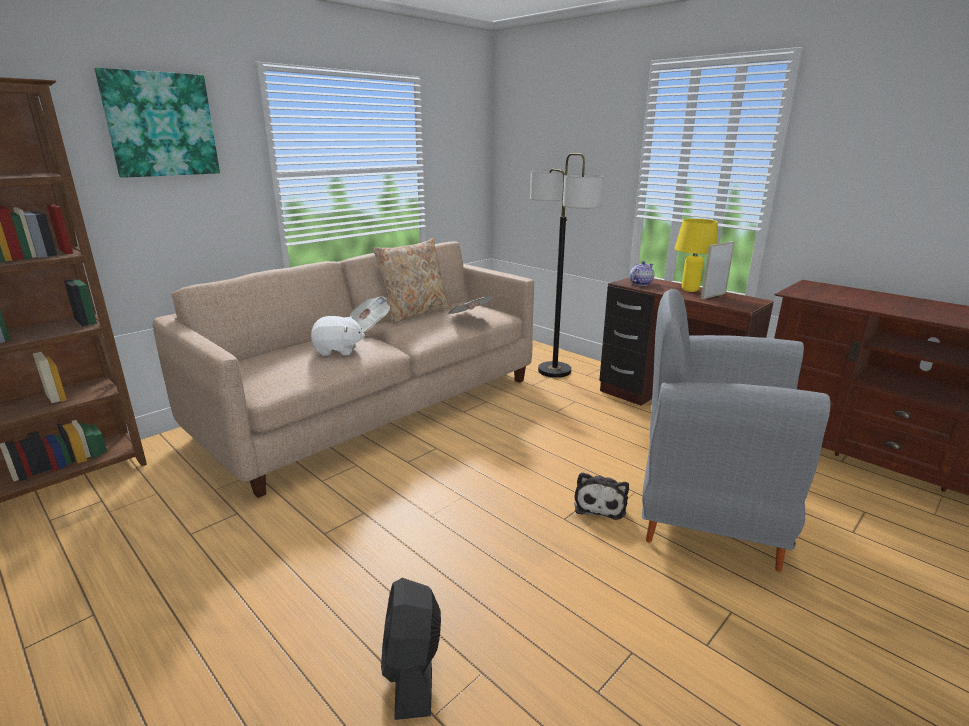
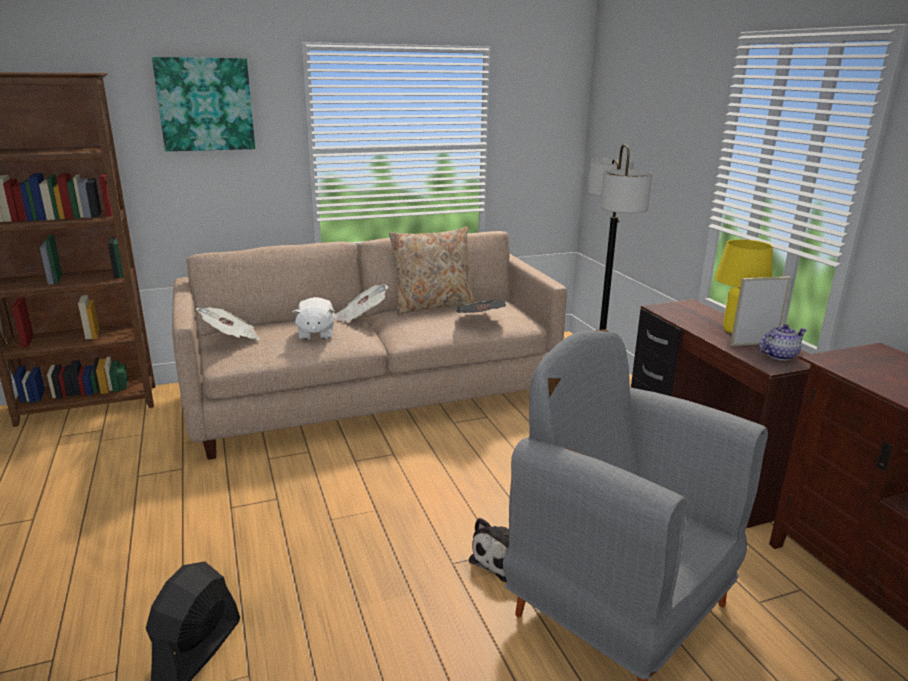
camera: 25 degrees right, 0 degrees up
white plush toy [311,316,365,356] -> white plush toy turned 60 degrees clockwise [292,297,335,340]
teapot [630,261,654,286] -> teapot moved to [759,324,807,361]
none -> newspaper [196,307,260,340]

